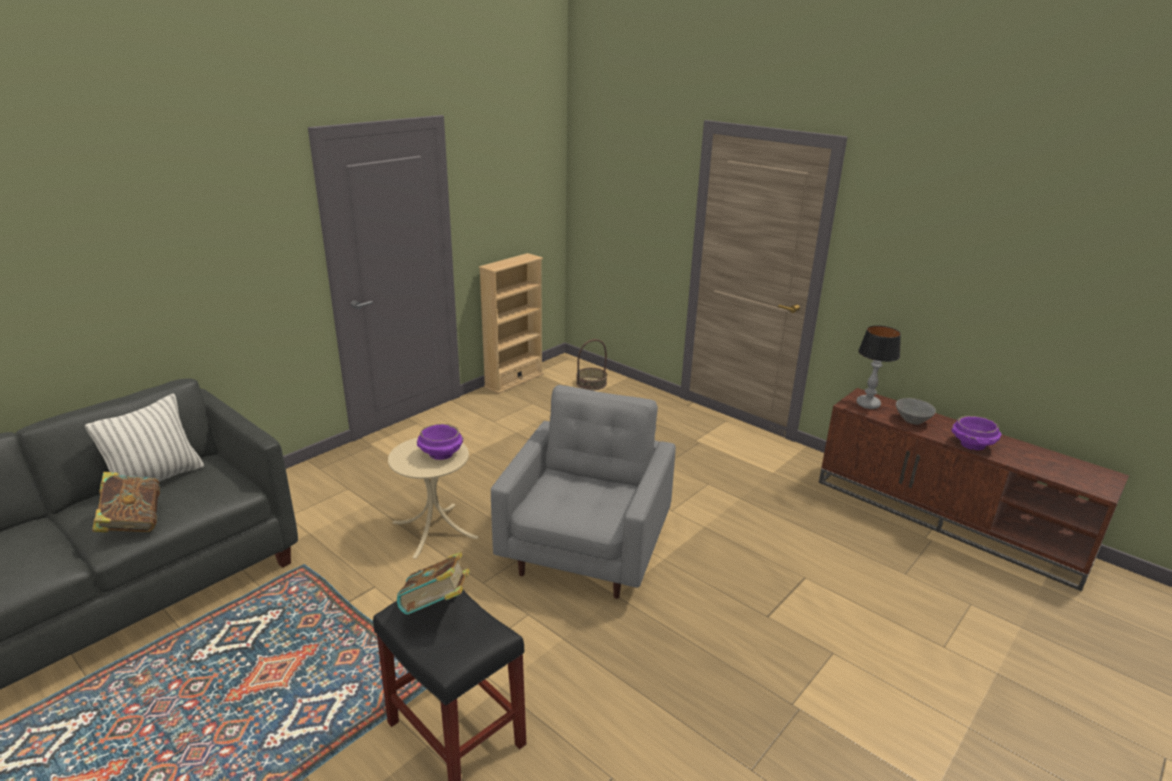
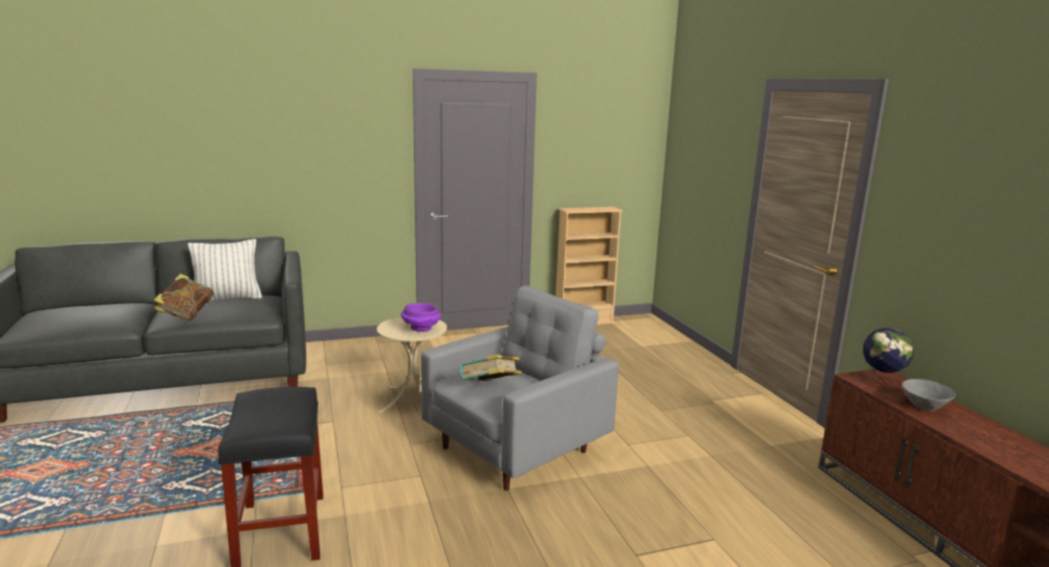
camera: 30 degrees right, 10 degrees down
book [397,551,470,615] -> book moved to [460,355,522,381]
basket [576,339,607,391] -> none
table lamp [856,325,901,409] -> globe [861,328,914,385]
purple bowl [952,416,1002,450] -> none

